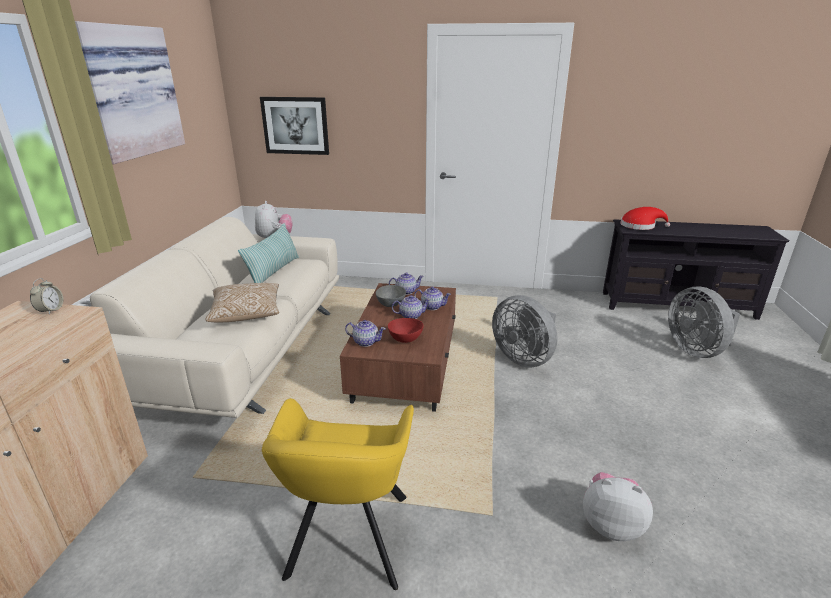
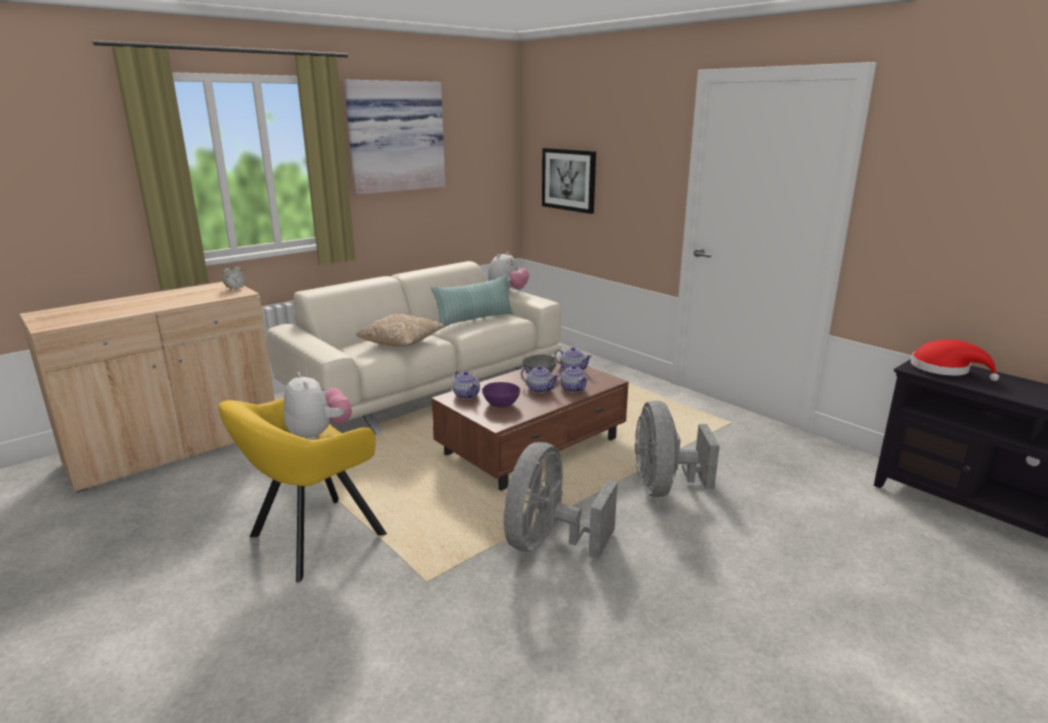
camera: 40 degrees right, 5 degrees down
red bowl [388,318,423,343] -> purple bowl [482,382,520,408]
plush toy [583,472,653,541] -> plush toy moved to [284,372,352,440]
grey fan [668,287,740,358] -> grey fan moved to [503,442,617,559]

